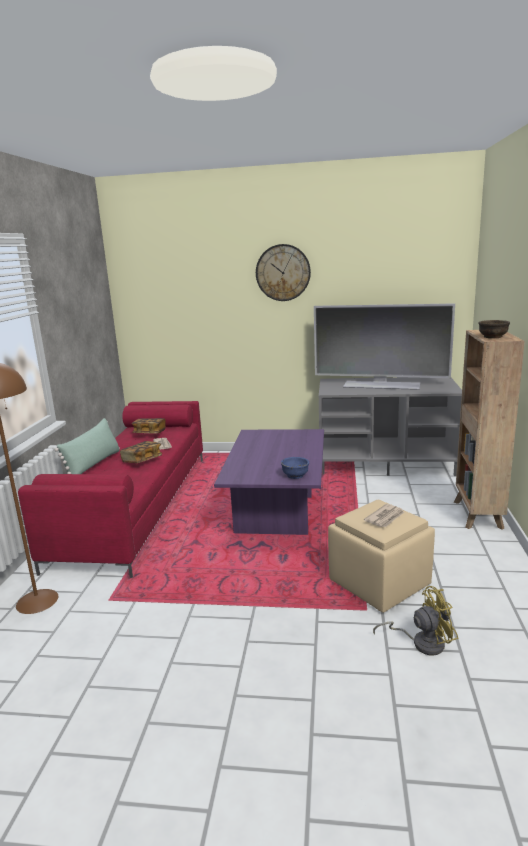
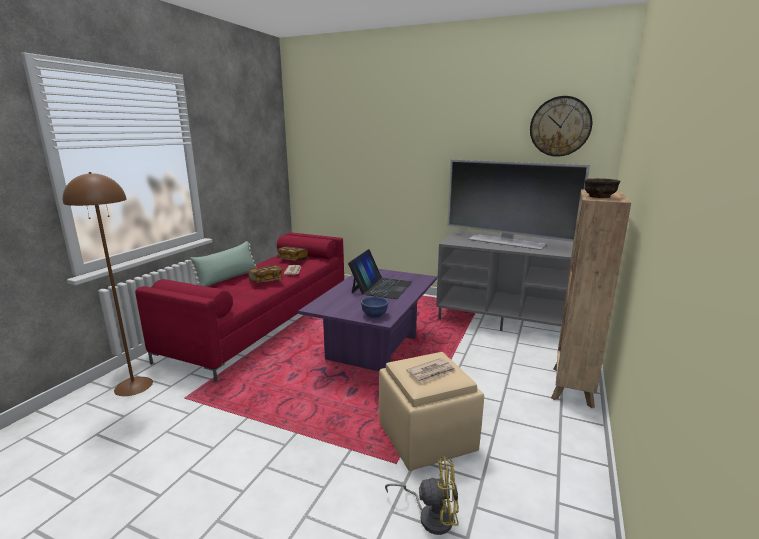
camera: 15 degrees right, 0 degrees up
wall clock [256,244,311,301] -> wall clock moved to [530,96,592,157]
none -> laptop [348,249,412,299]

